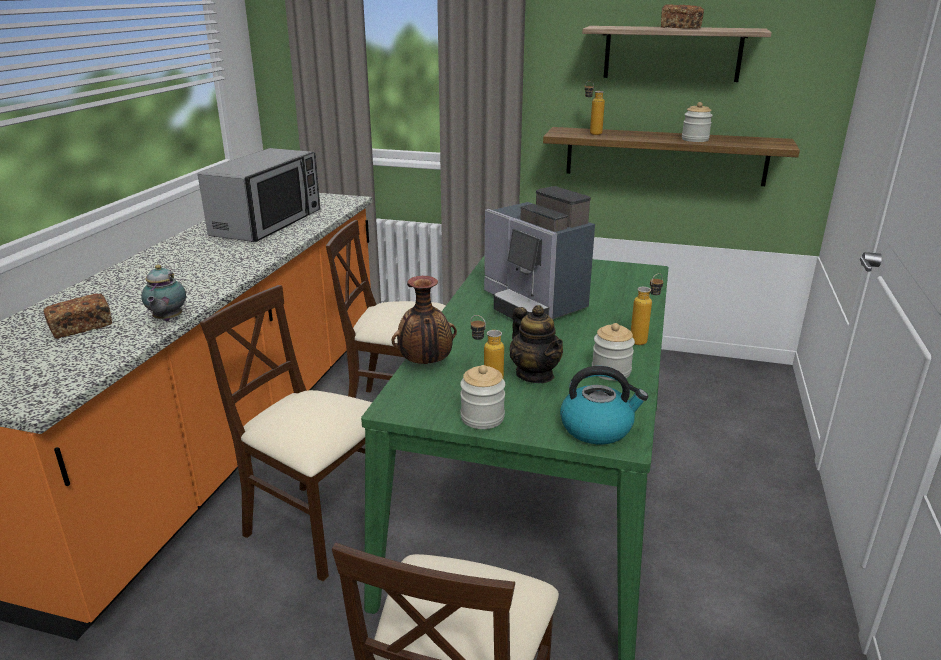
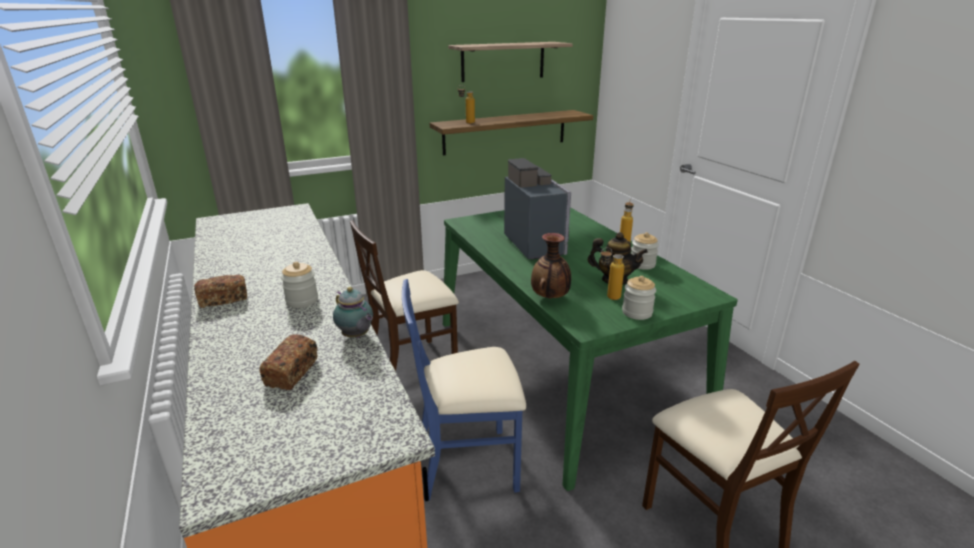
camera: 40 degrees left, 0 degrees up
microwave [198,148,320,242] -> none
beige chair [200,285,372,581] -> blue chair [402,279,526,501]
coffee machine [484,186,595,319] -> coffee machine turned 120 degrees counterclockwise [504,158,571,260]
kettle [560,366,648,444] -> none
bread [661,4,704,29] -> bread moved to [194,275,247,308]
jar [682,102,713,142] -> jar moved to [281,262,318,308]

